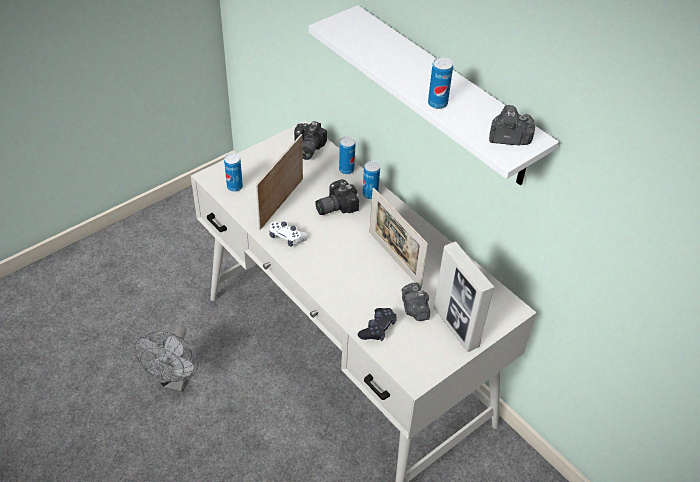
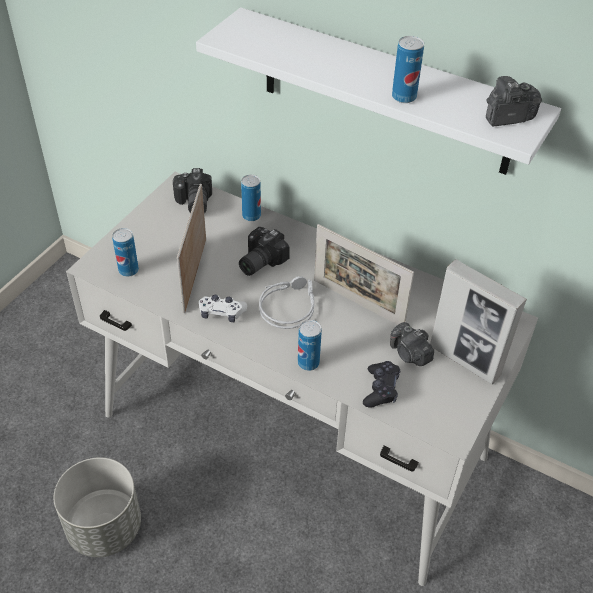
camera: 20 degrees left, 0 degrees up
grey fan [134,325,198,391] -> grey planter [54,457,141,557]
can [363,161,380,199] -> can moved to [298,320,322,371]
none -> grey headphones [259,276,316,329]

